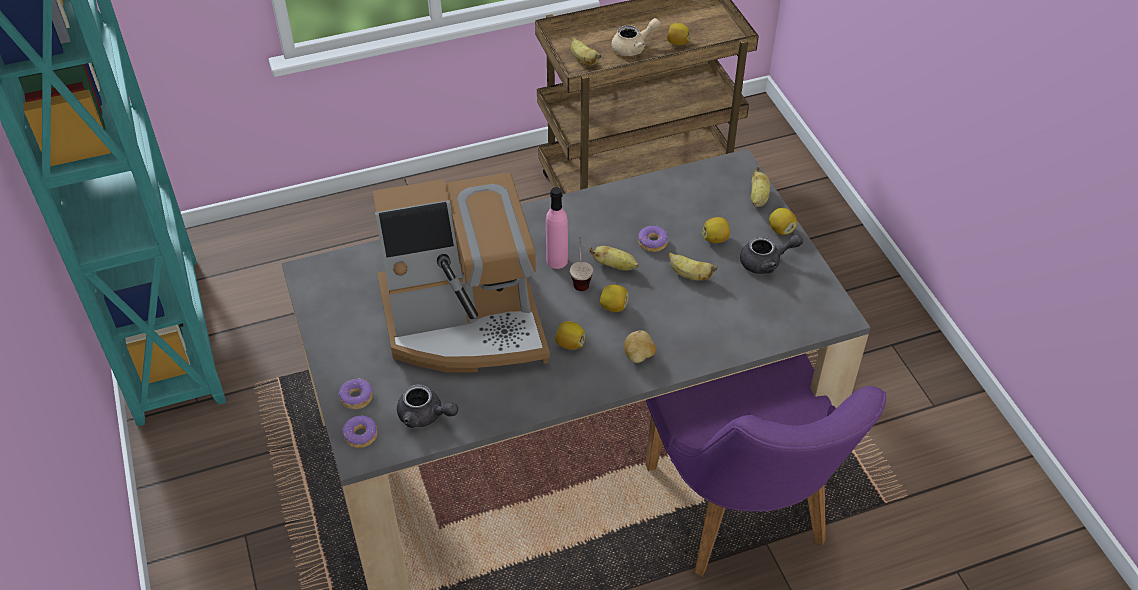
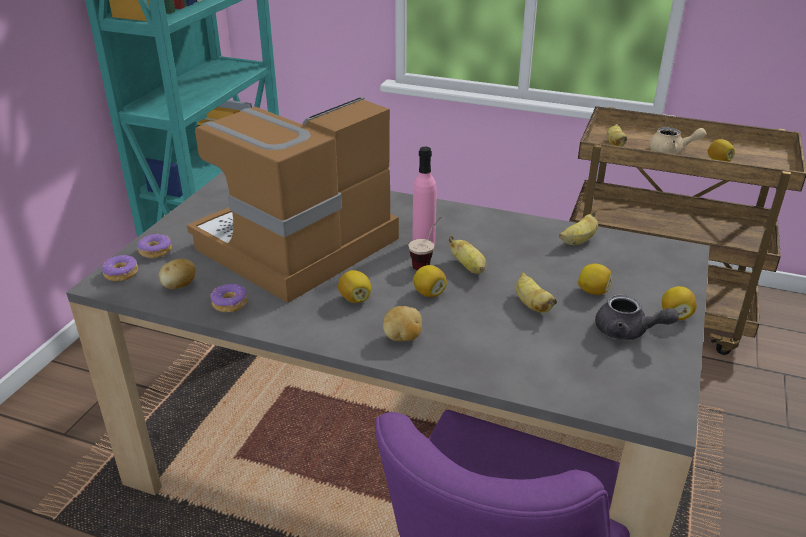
camera: 40 degrees right, 15 degrees down
coffee machine [373,173,550,373] -> coffee machine turned 105 degrees clockwise [187,97,399,303]
grey teapot [397,384,458,428] -> potato [159,259,196,289]
donut [638,226,668,252] -> donut moved to [210,284,248,312]
banana [751,167,770,207] -> banana moved to [559,211,598,245]

